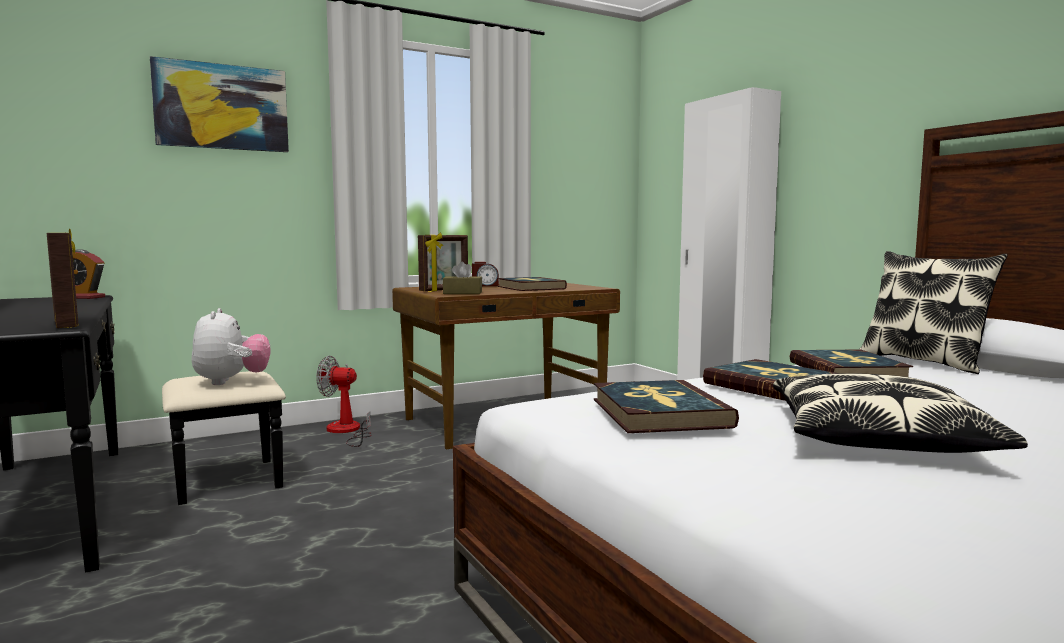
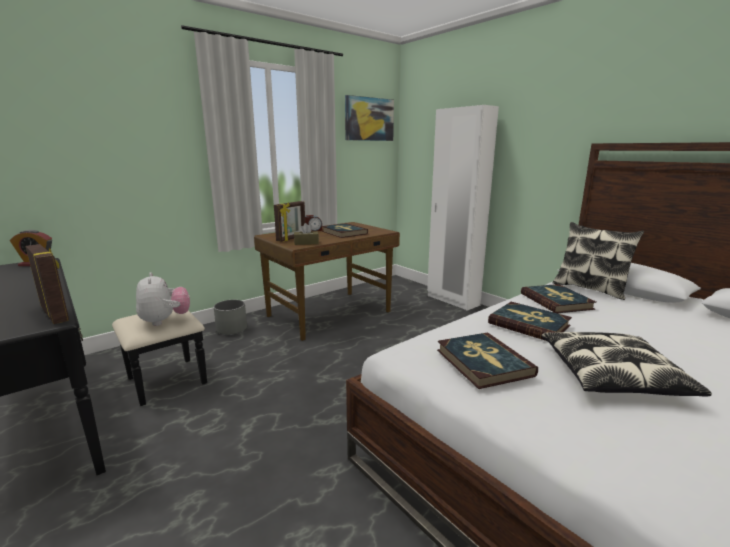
camera: 10 degrees left, 10 degrees up
picture [150,56,289,152] -> picture moved to [345,95,394,141]
fan [316,356,372,447] -> grey planter [214,300,247,336]

